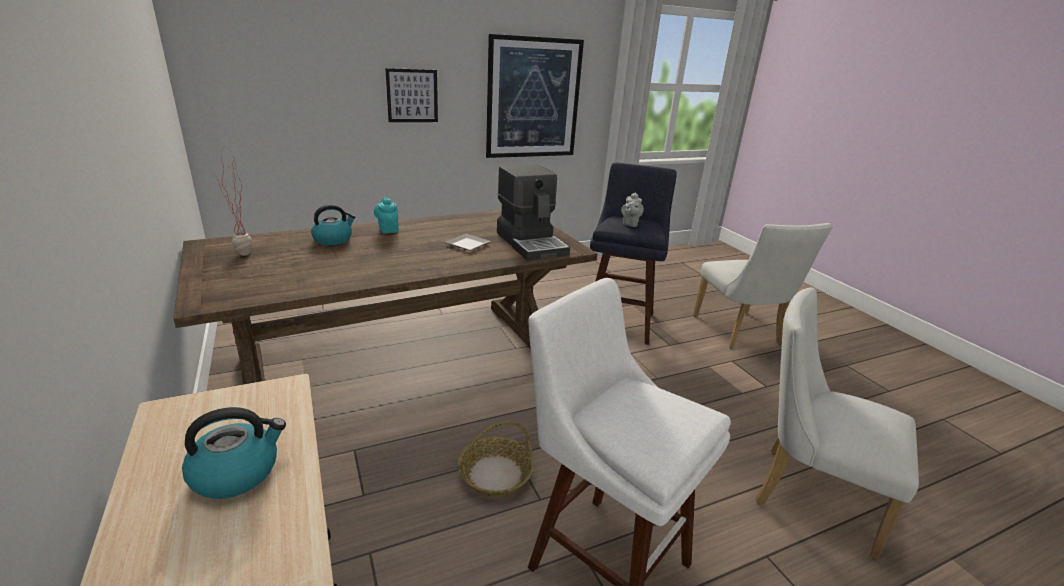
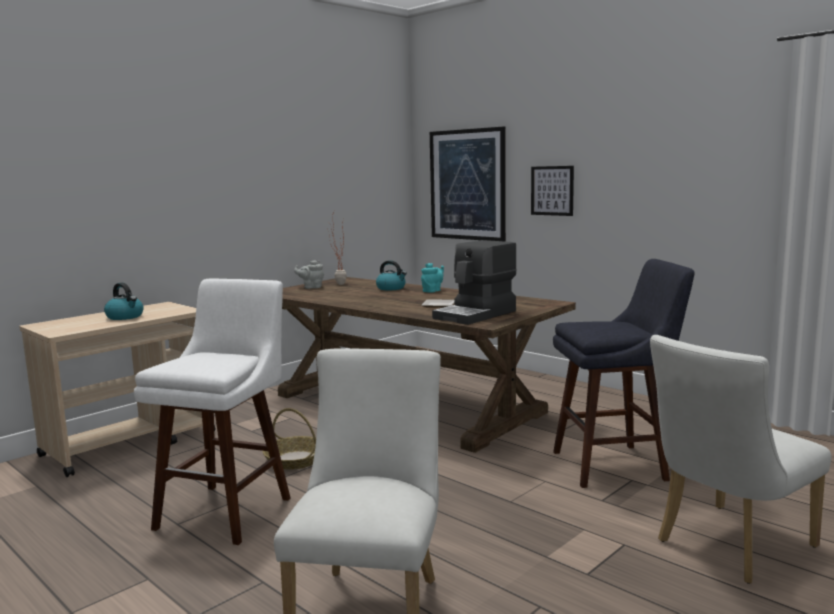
camera: 70 degrees right, 15 degrees down
picture [486,34,584,158] -> picture moved to [430,126,506,242]
grey teapot [621,192,644,227] -> grey teapot moved to [294,260,324,289]

